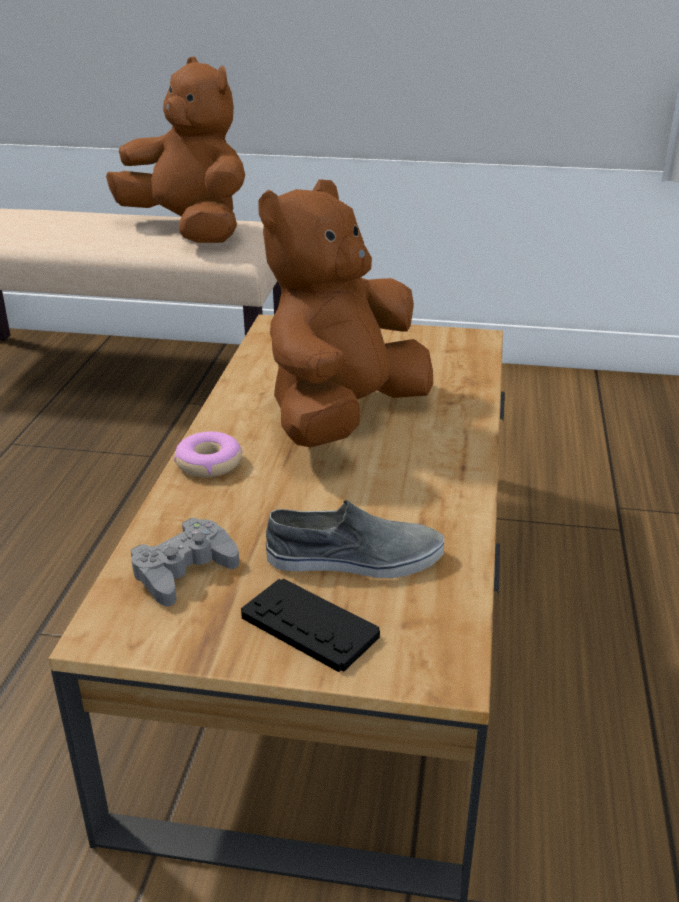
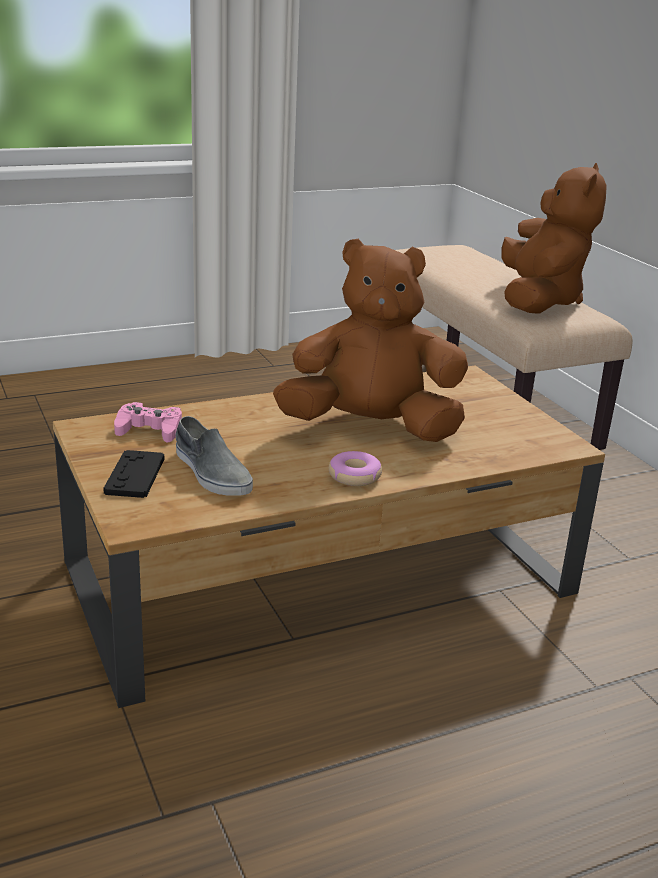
camera: 55 degrees right, 5 degrees down
grey game controller [131,518,239,607] -> pink game controller [114,402,182,442]
donut [174,431,242,477] -> donut moved to [329,451,382,486]

